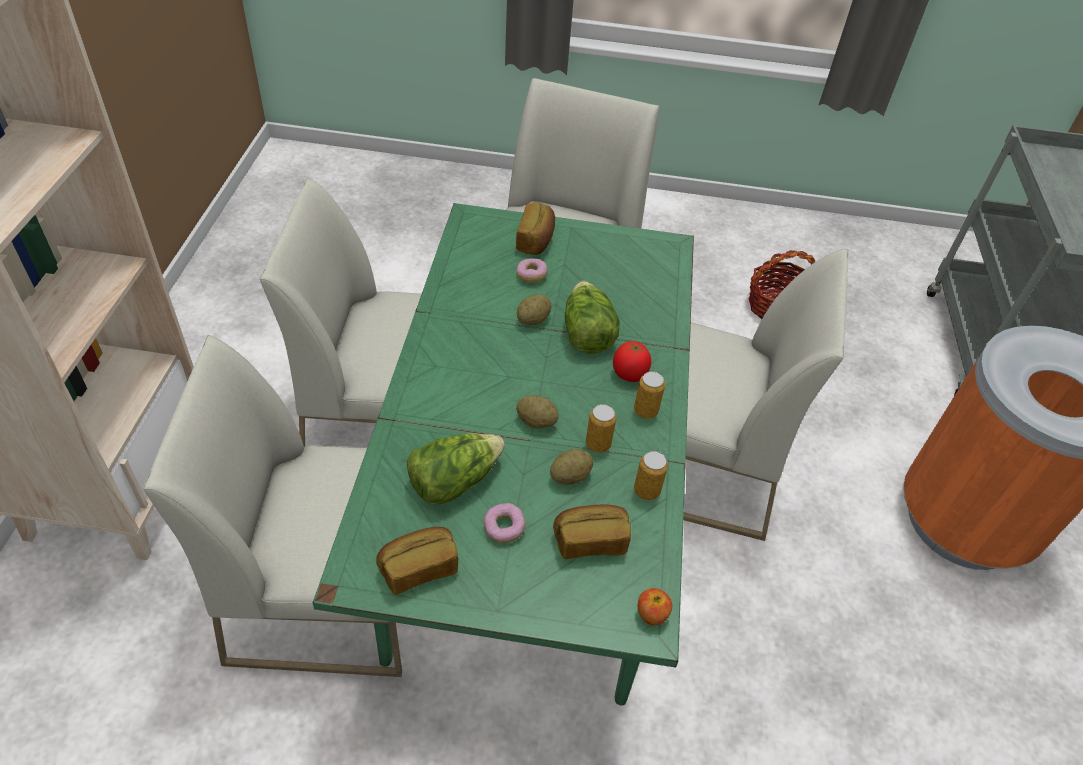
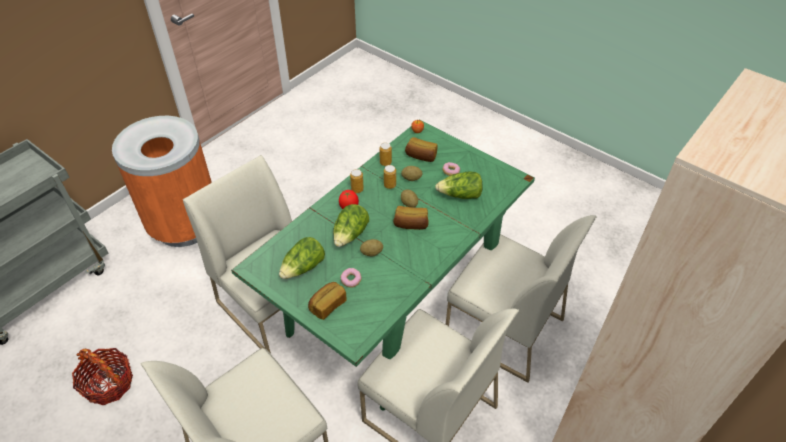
camera: 145 degrees left, 0 degrees up
bread [376,527,458,595] -> bread moved to [393,206,429,230]
none -> lettuce [279,237,325,279]

